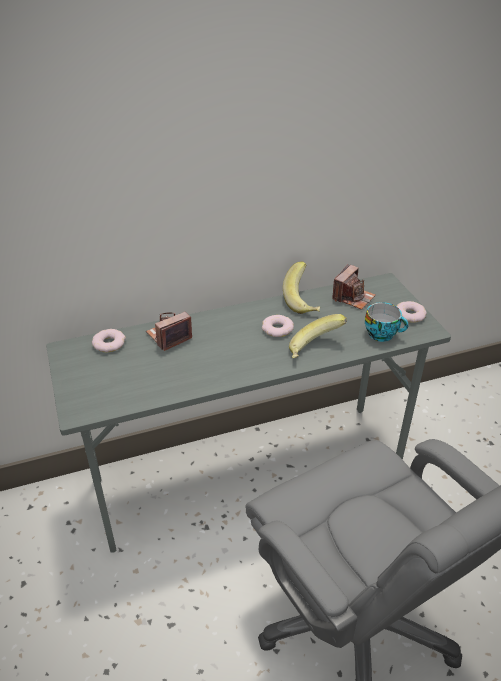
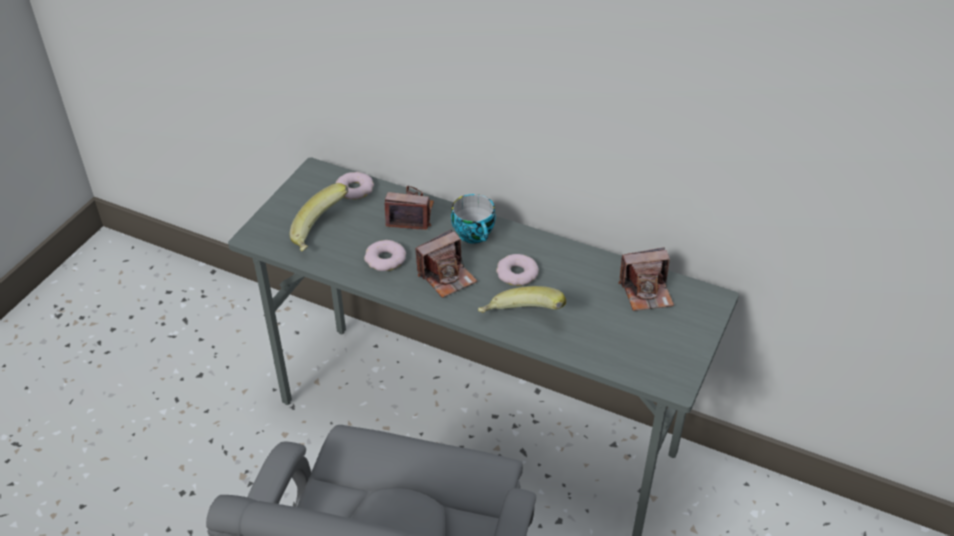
camera: 45 degrees right, 5 degrees up
banana [283,261,320,314] -> banana moved to [289,183,349,251]
cup [365,302,408,342] -> cup moved to [451,194,496,244]
donut [396,301,427,323] -> donut moved to [364,240,406,271]
none -> camera [415,229,477,298]

